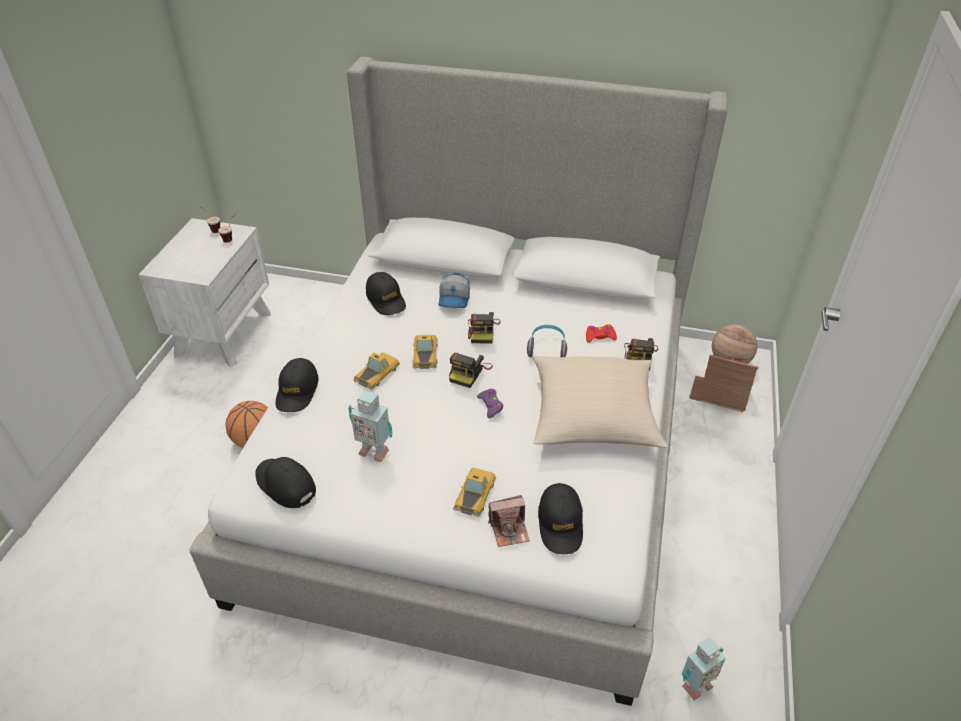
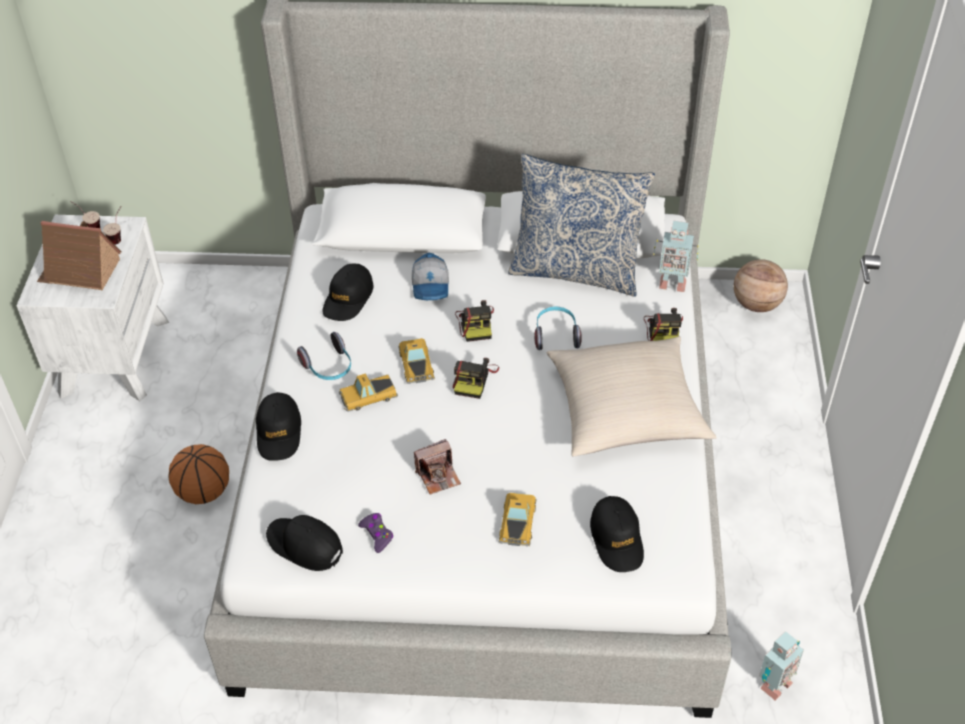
camera: 10 degrees left, 5 degrees up
toy robot [348,390,392,462] -> toy robot moved to [653,221,699,292]
toy car [353,352,400,390] -> toy car turned 135 degrees counterclockwise [339,373,398,412]
black cap [366,272,406,315] -> black cap turned 60 degrees clockwise [323,264,374,321]
purple game controller [477,389,503,418] -> purple game controller moved to [358,513,393,553]
camera [488,495,530,547] -> camera moved to [414,439,461,494]
red game controller [586,324,617,343] -> none
toy house [689,355,759,412] -> toy house moved to [37,221,122,291]
none -> headphones [297,332,351,380]
none -> pillow [508,154,655,297]

